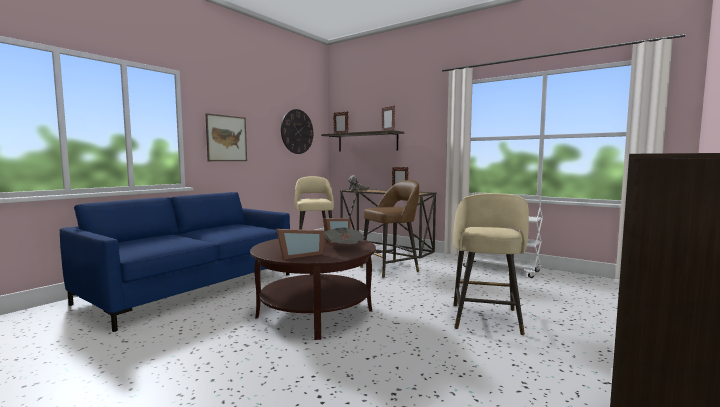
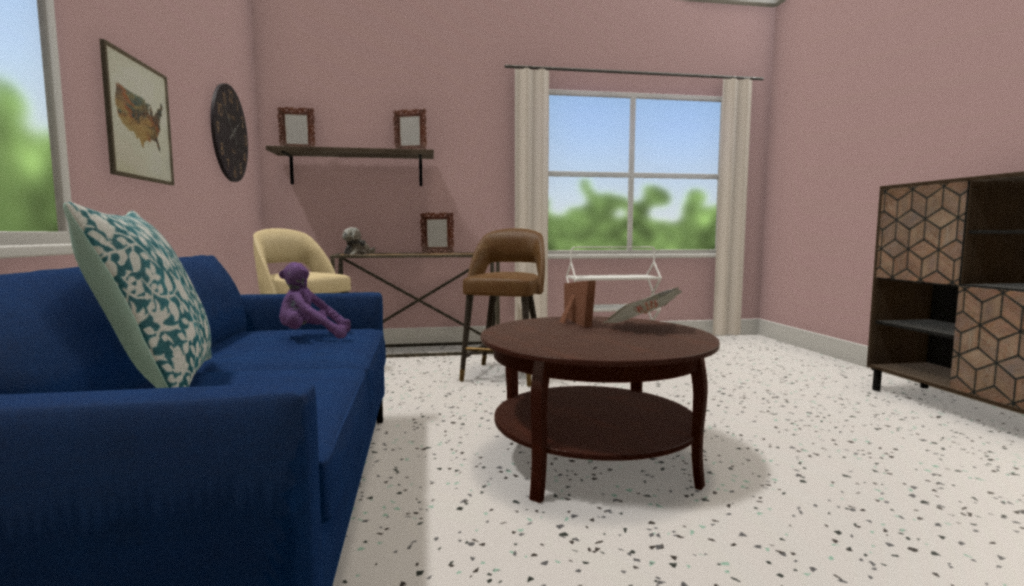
camera: 45 degrees left, 0 degrees up
picture frame [276,229,324,259] -> none
beige stool [453,193,529,336] -> none
none -> pillow [63,202,212,388]
none -> purple plush toy [279,262,351,339]

